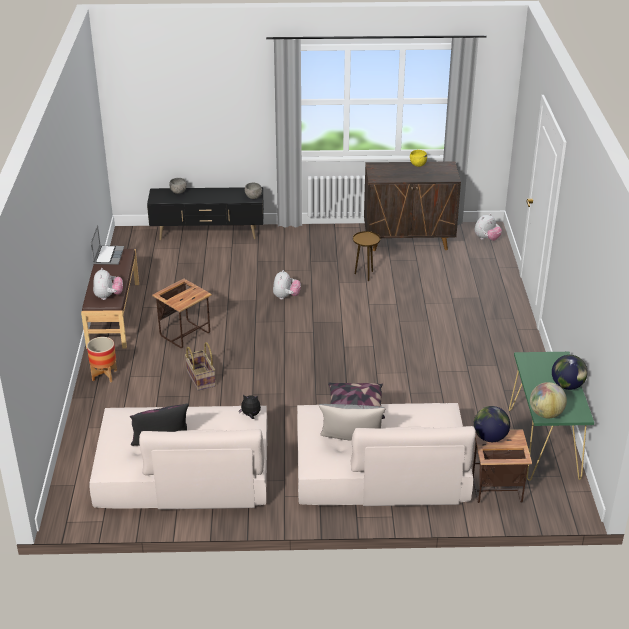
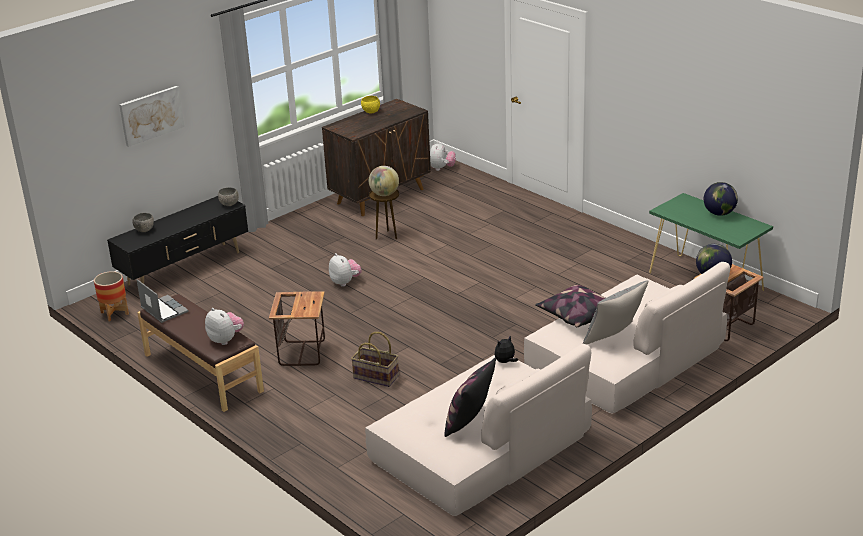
camera: 40 degrees left, 5 degrees down
planter [87,337,117,382] -> planter moved to [94,271,129,321]
globe [530,382,567,418] -> globe moved to [369,166,399,196]
none -> picture [119,86,184,147]

